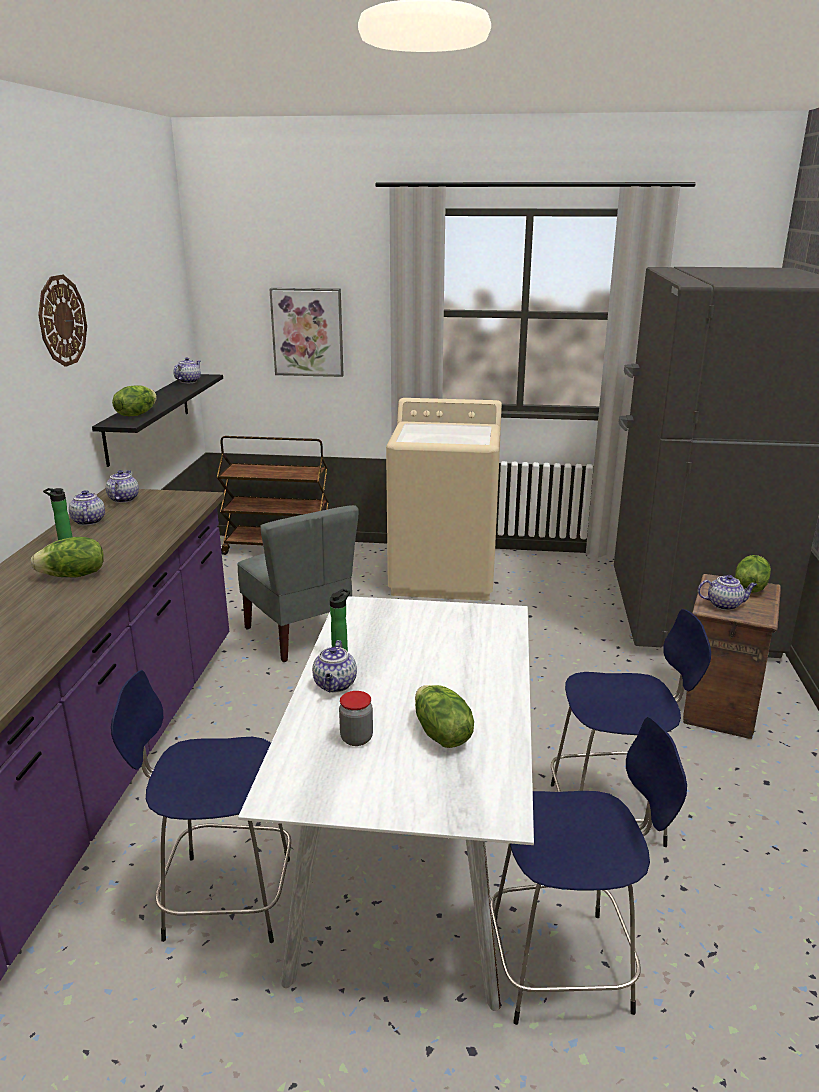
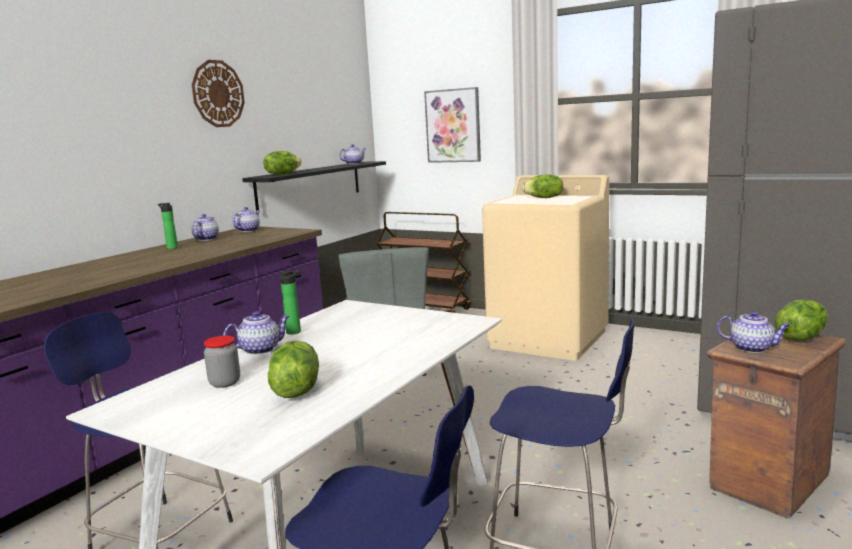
camera: 25 degrees right, 10 degrees down
lettuce [31,537,104,578] -> lettuce moved to [522,174,563,198]
teapot [312,640,357,692] -> teapot turned 150 degrees counterclockwise [223,311,290,355]

